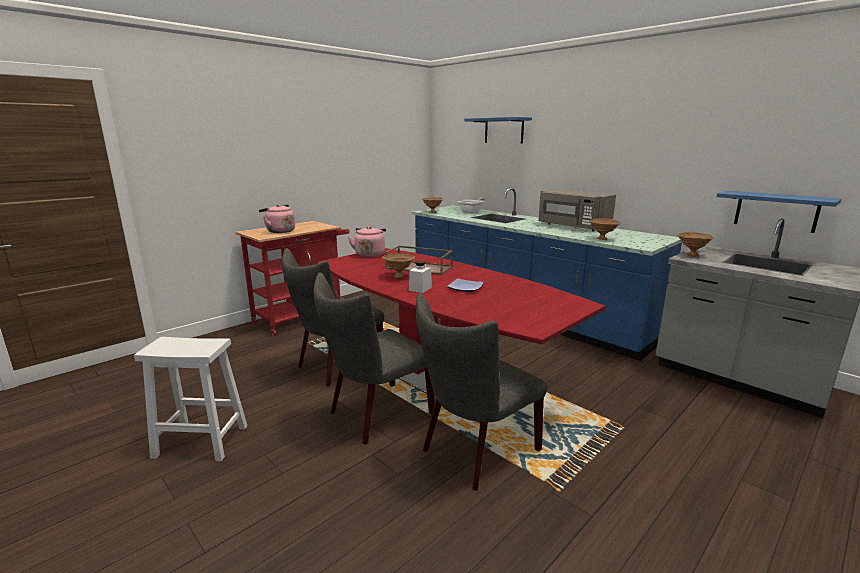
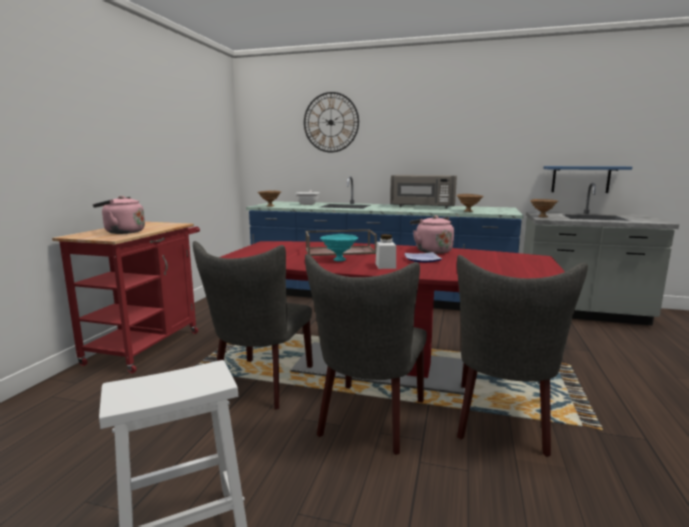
camera: 30 degrees left, 5 degrees down
pink kettle [348,226,386,258] -> pink kettle moved to [410,216,454,254]
brown bowl [382,253,415,278] -> turquoise bowl [320,234,358,261]
blue shelf [464,117,532,143] -> wall clock [304,92,359,153]

